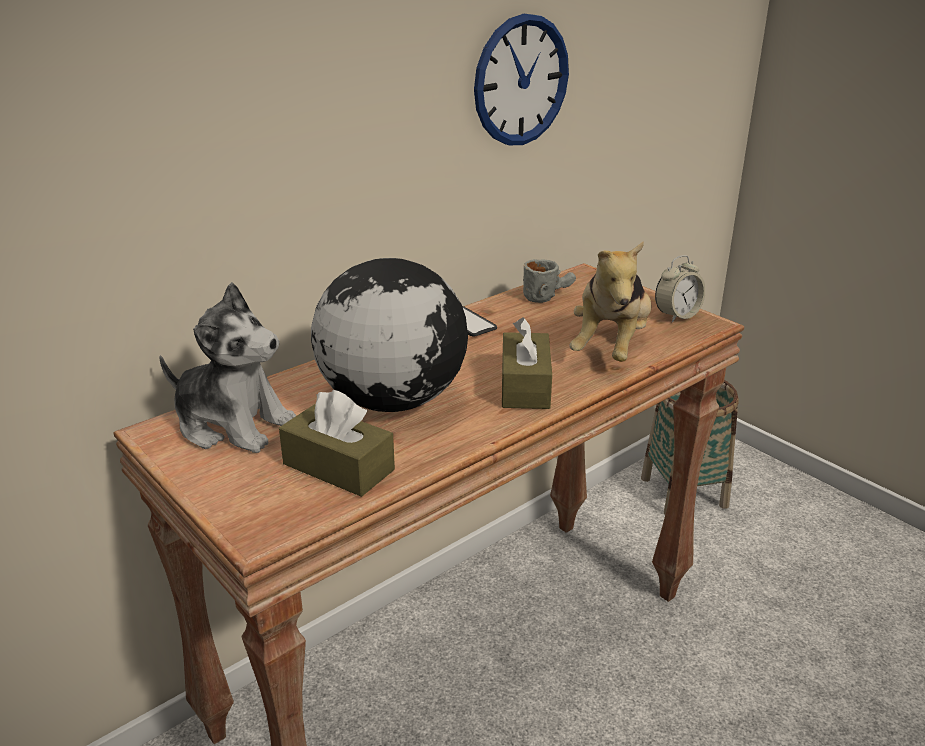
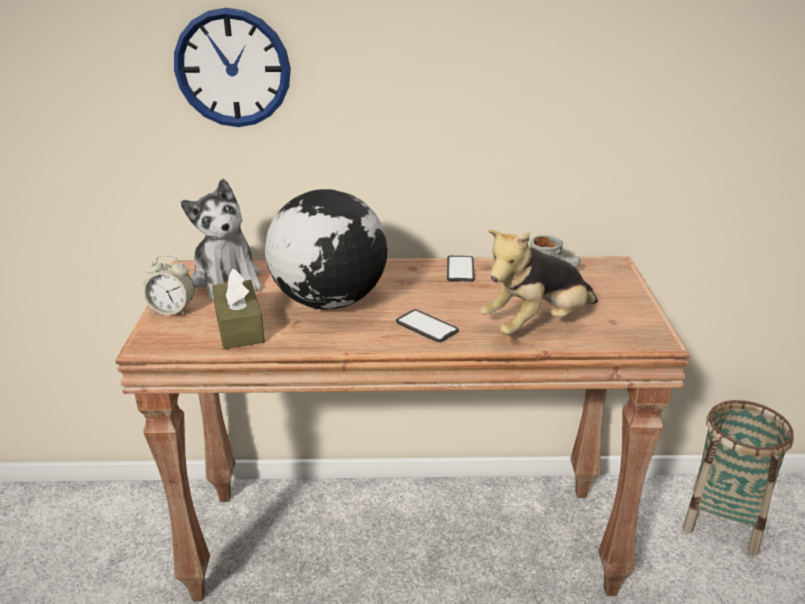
camera: 40 degrees right, 0 degrees up
wall clock [474,14,569,145] -> wall clock moved to [174,8,291,127]
brown tissue box [502,317,552,409] -> phone [396,309,459,342]
alarm clock [655,255,706,323] -> alarm clock moved to [143,255,194,315]

